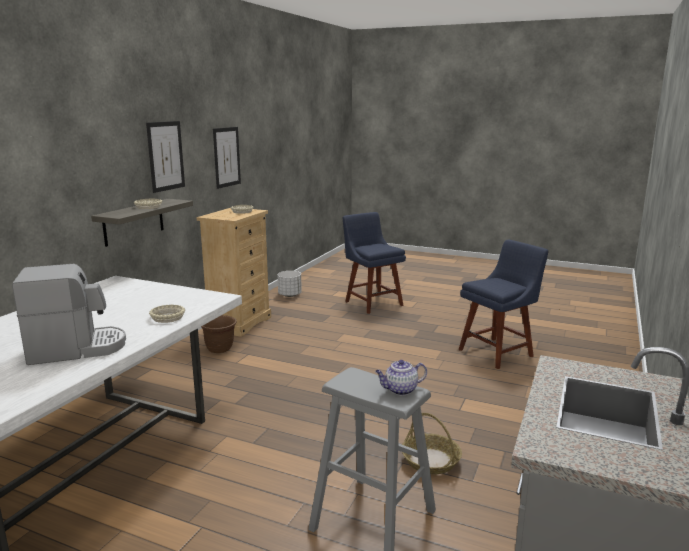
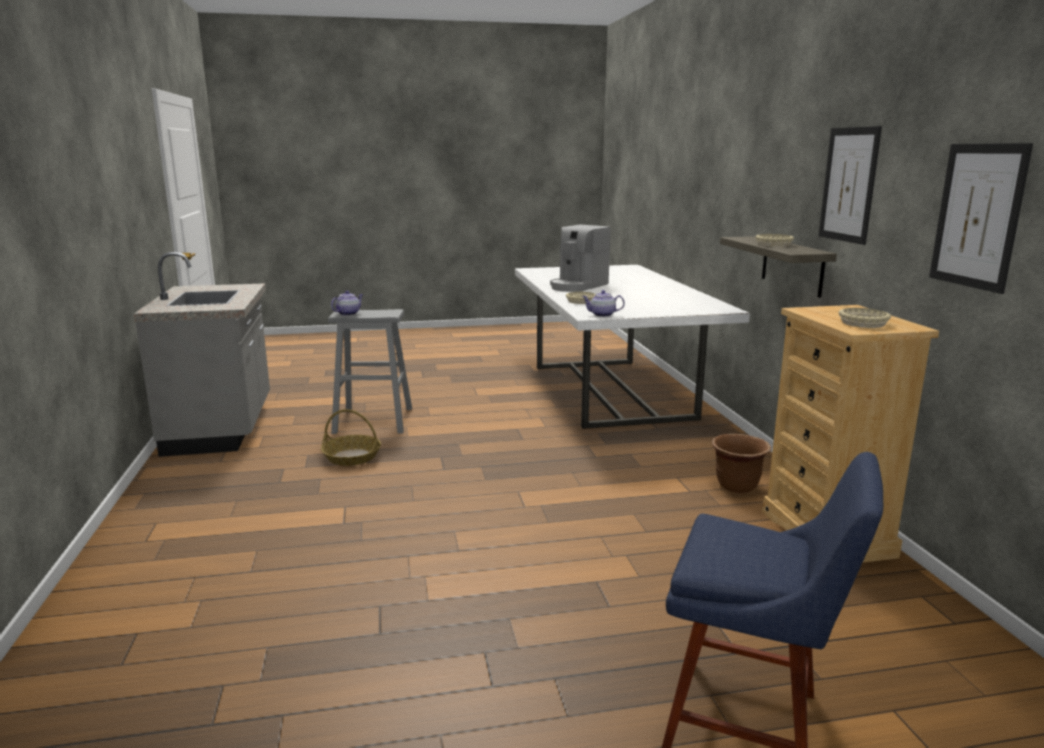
camera: 145 degrees right, 0 degrees up
white planter [278,271,302,297] -> none
blue chair [458,240,548,369] -> none
none -> teapot [582,290,625,317]

